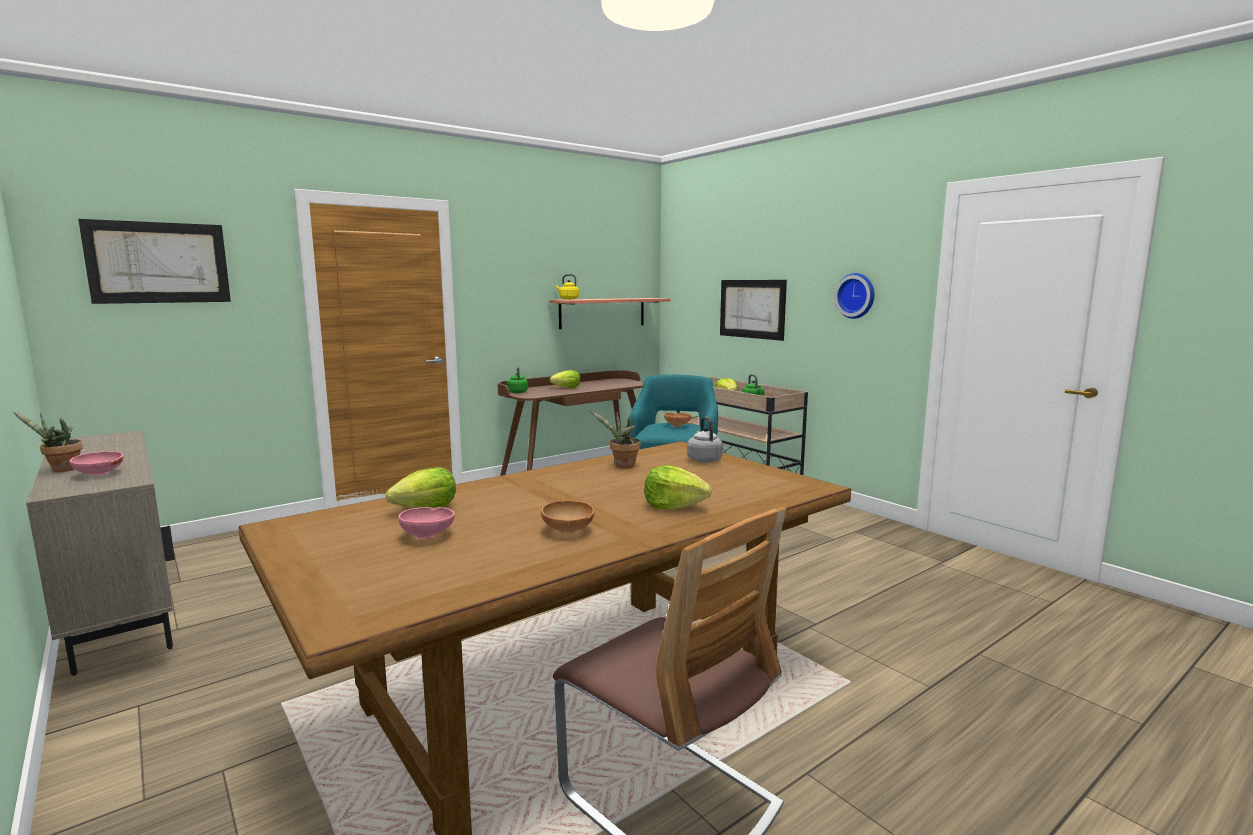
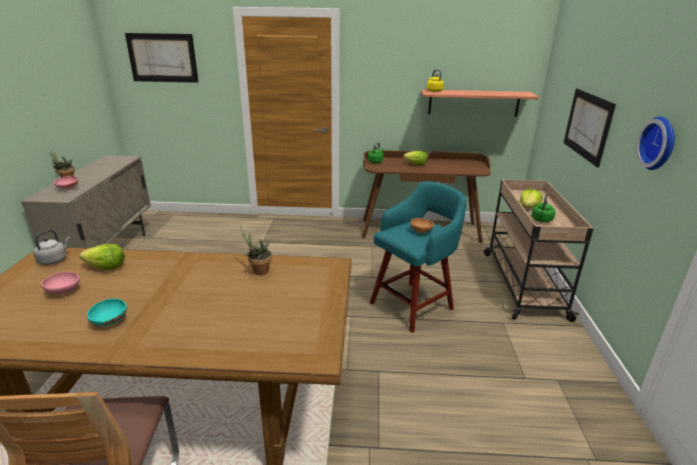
camera: 40 degrees right, 15 degrees up
brown bowl [541,500,595,533] -> turquoise bowl [87,298,127,326]
lettuce [644,465,712,510] -> none
grey kettle [687,417,723,463] -> grey kettle moved to [33,229,70,265]

